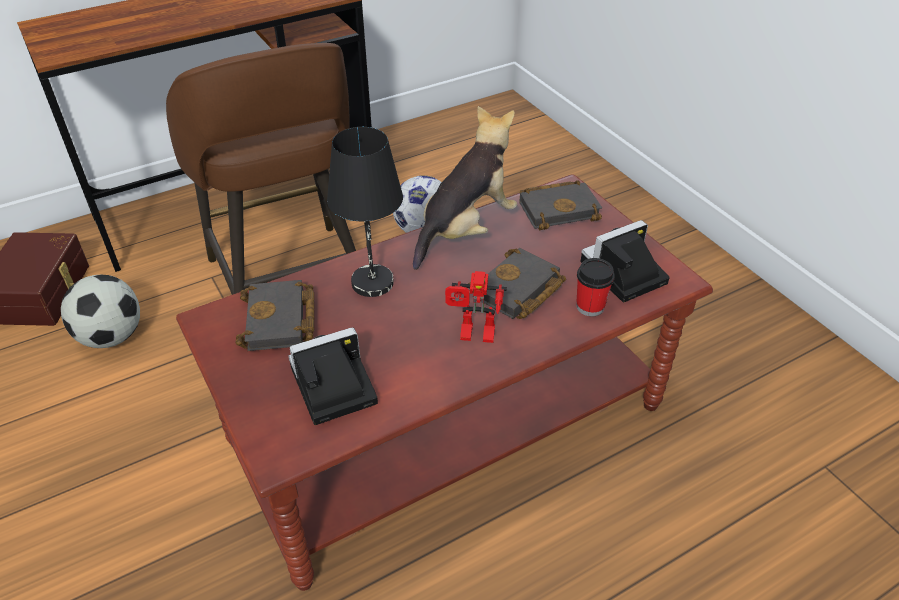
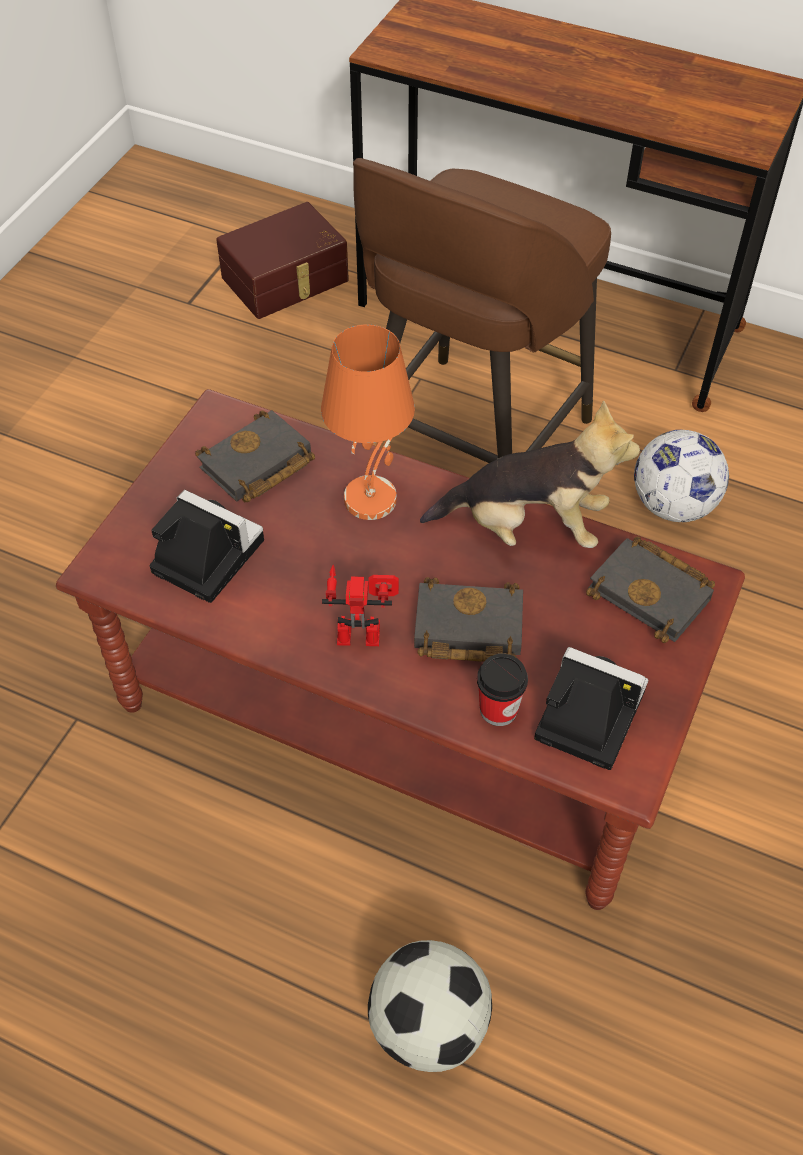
camera: 55 degrees right, 10 degrees up
football [61,275,140,348] -> football moved to [368,940,492,1072]
black table lamp [327,127,403,297] -> orange table lamp [321,325,415,520]
toy robot [445,271,507,343] -> toy robot turned 120 degrees clockwise [322,565,399,646]

